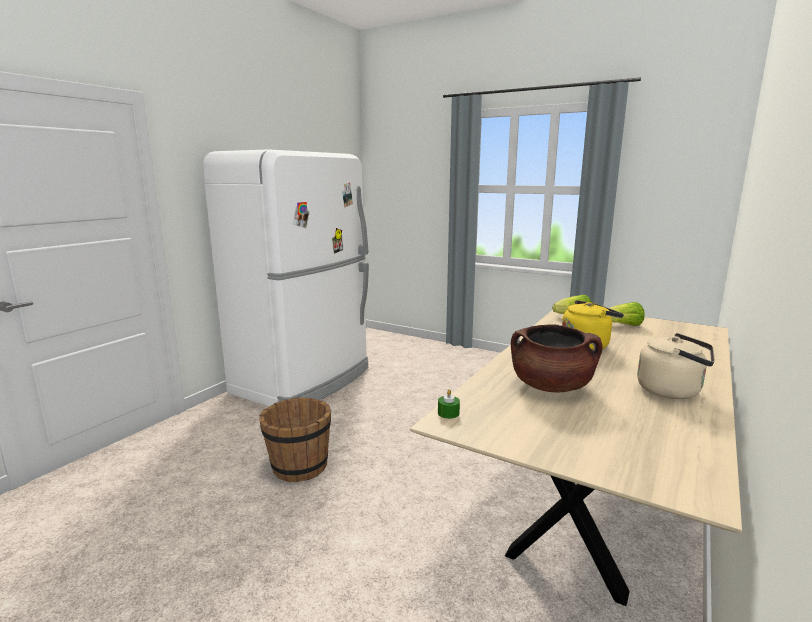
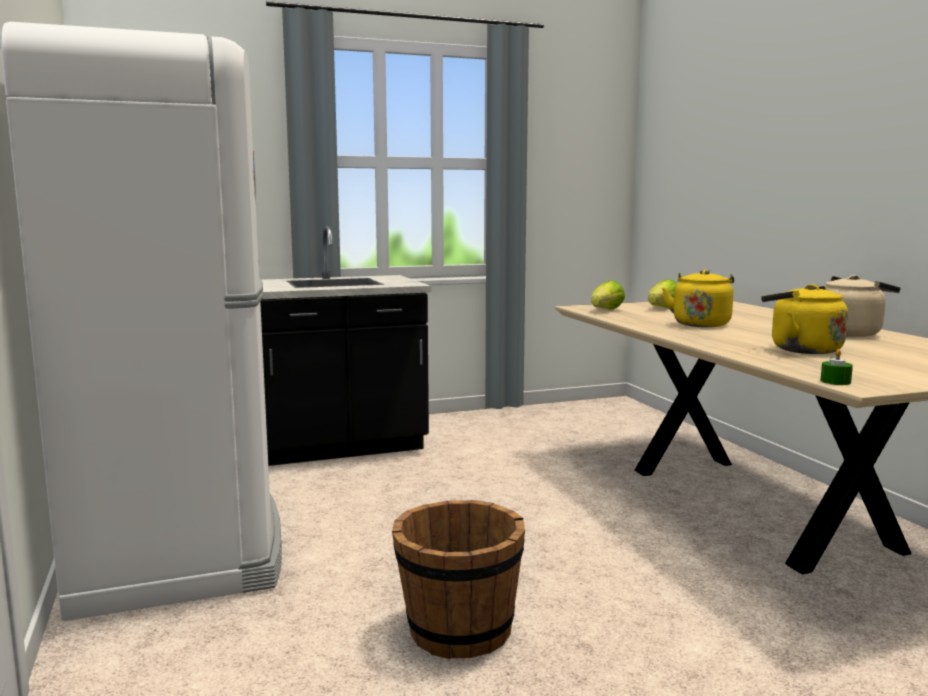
camera: 50 degrees left, 5 degrees down
brown cooking pot [511,324,602,392] -> yellow kettle [761,284,848,354]
none -> black counter [260,226,431,466]

